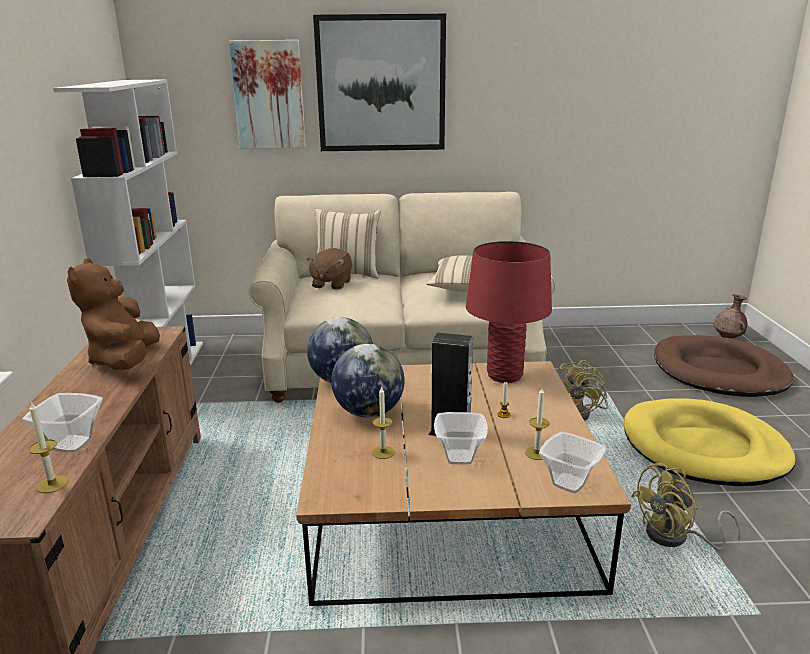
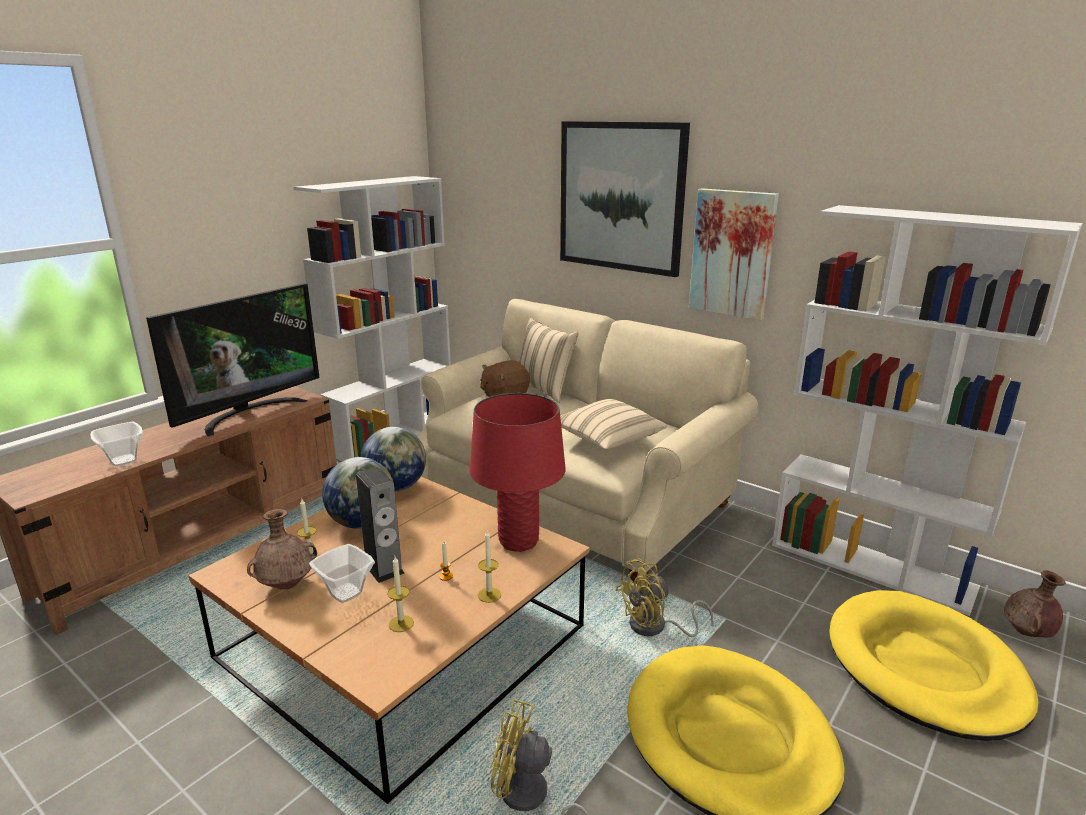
camera: 40 degrees right, 0 degrees up
candle [29,401,68,493] -> candle moved to [478,530,501,603]
brown plush toy [67,258,160,370] -> television [146,283,319,437]
picture [229,40,306,149] -> picture moved to [689,188,779,320]
bowl [539,432,606,493] -> none
brown dog bed [654,335,794,397] -> yellow dog bed [829,590,1039,741]
none -> brown vase [247,509,317,589]
none -> white bookcase [772,205,1082,616]

